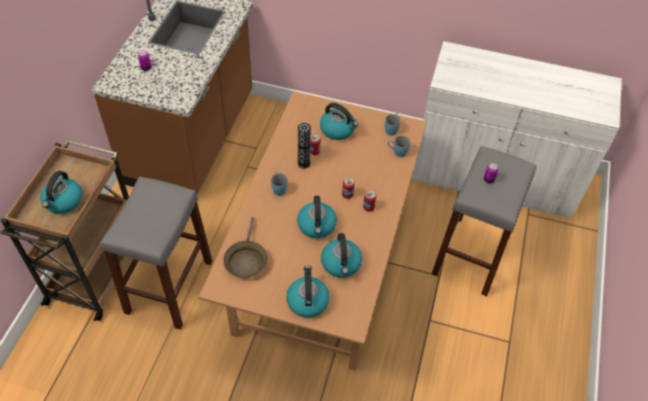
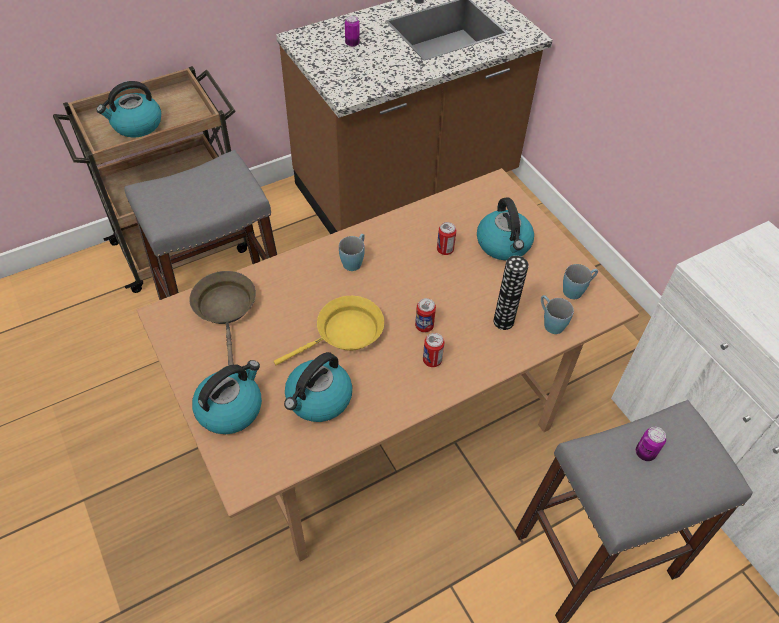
camera: 45 degrees right, 0 degrees up
brown frying pan [223,217,268,278] -> brown frying pan turned 120 degrees clockwise [190,271,256,366]
kettle [297,196,337,238] -> yellow frying pan [274,296,384,365]
vase [298,123,311,169] -> vase moved to [493,256,529,330]

